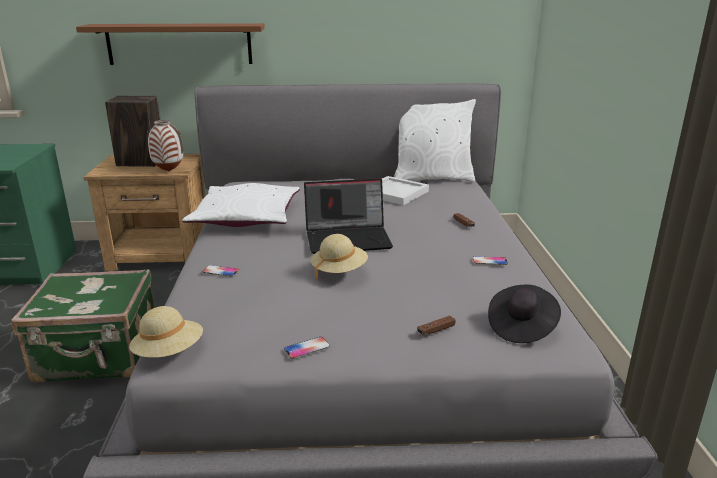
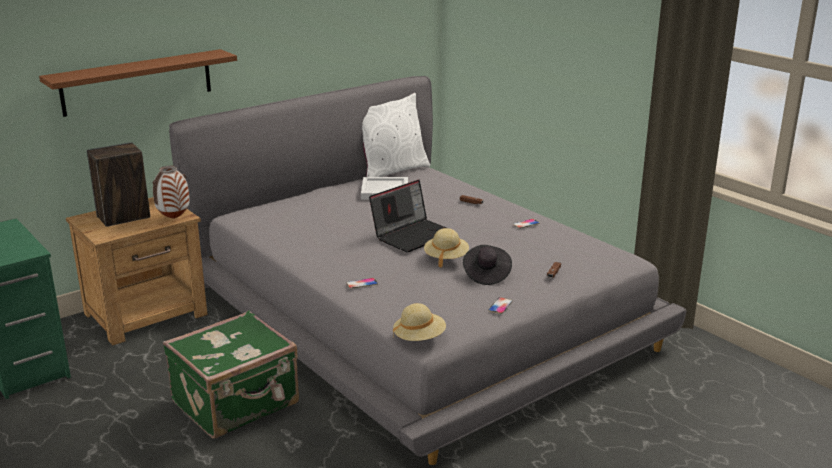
camera: 35 degrees left, 0 degrees up
white pillow [182,183,300,227] -> none
black hat [488,285,561,343] -> black hat moved to [463,245,512,285]

